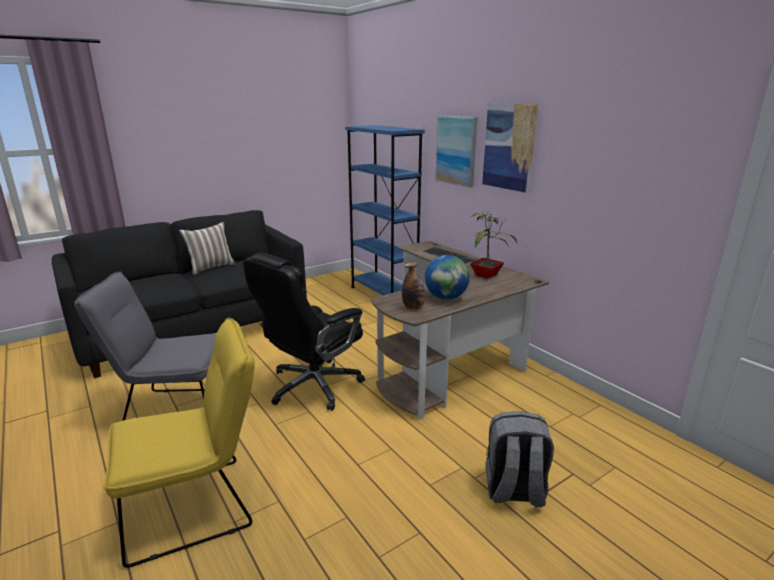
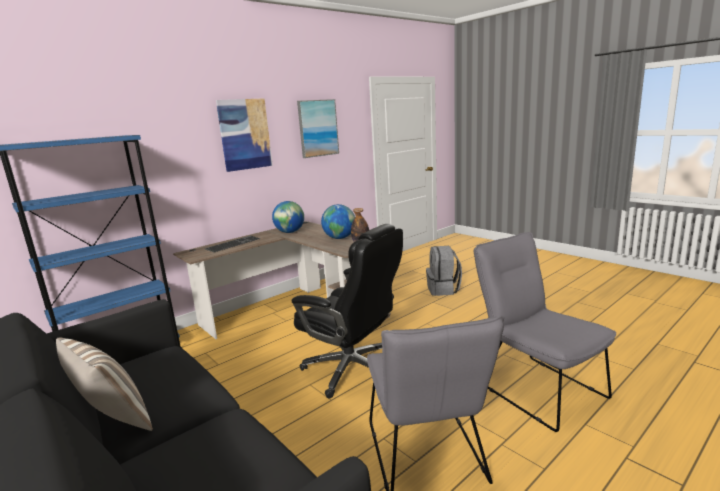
camera: 95 degrees left, 5 degrees down
yellow chair [103,318,255,568] -> grey chair [474,232,616,432]
picture [435,115,478,188] -> picture moved to [297,99,339,158]
potted plant [470,213,517,279] -> globe [272,201,304,233]

